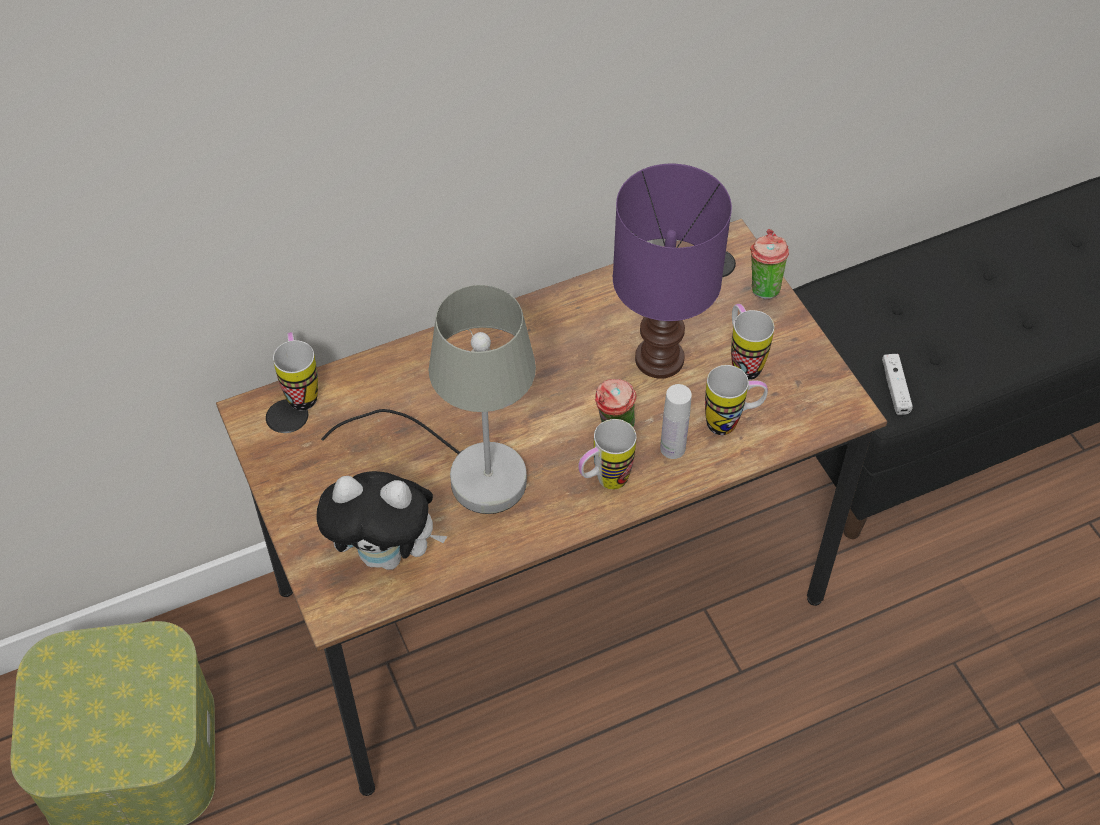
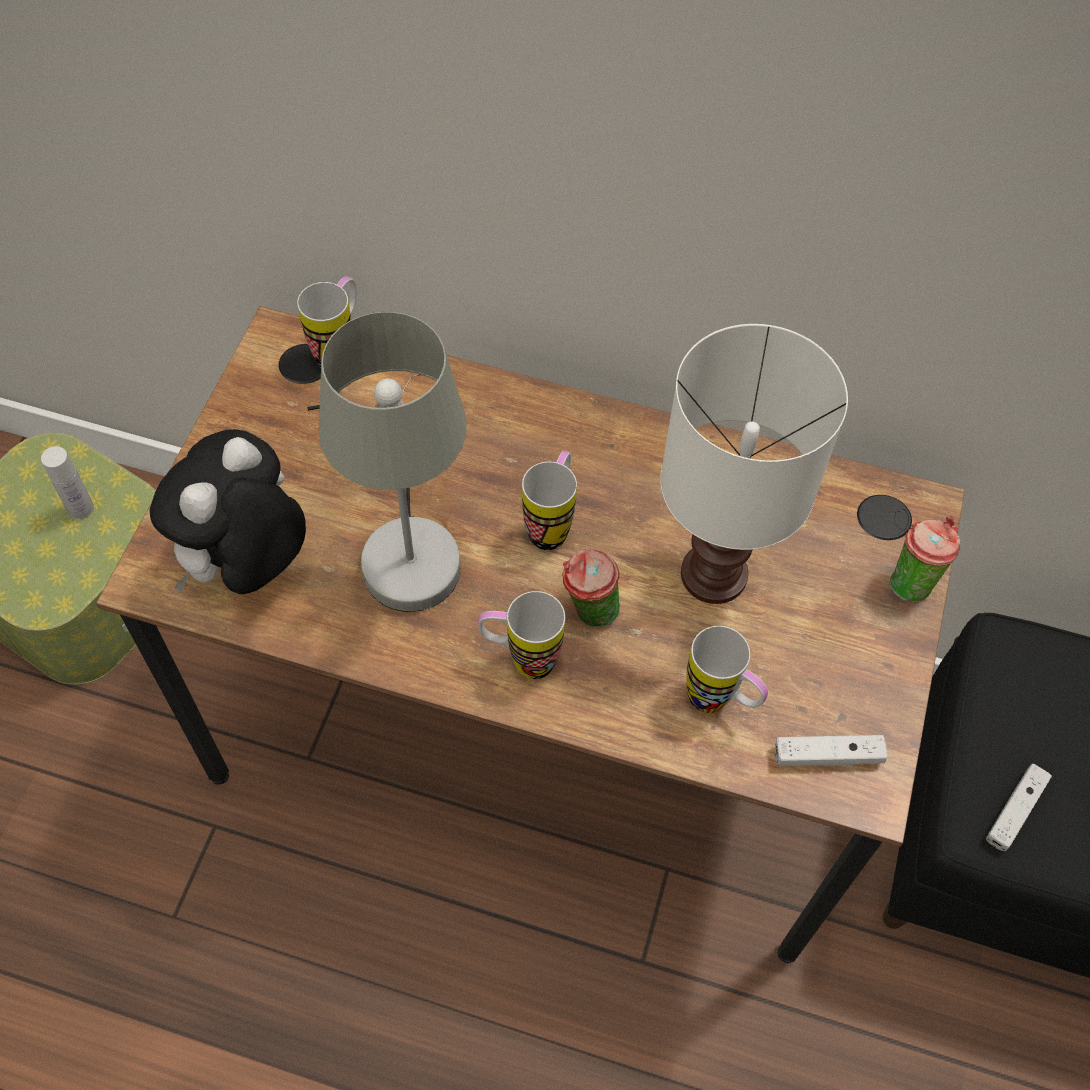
camera: 40 degrees right, 5 degrees up
plush toy [316,471,448,570] -> plush toy turned 75 degrees clockwise [150,429,306,594]
purple table lamp [613,164,732,379] -> white table lamp [660,324,848,604]
white bottle [660,384,692,459] -> white bottle moved to [41,446,94,519]
mug [731,304,774,380] -> mug moved to [522,451,577,550]
none -> white game controller [775,735,888,766]

